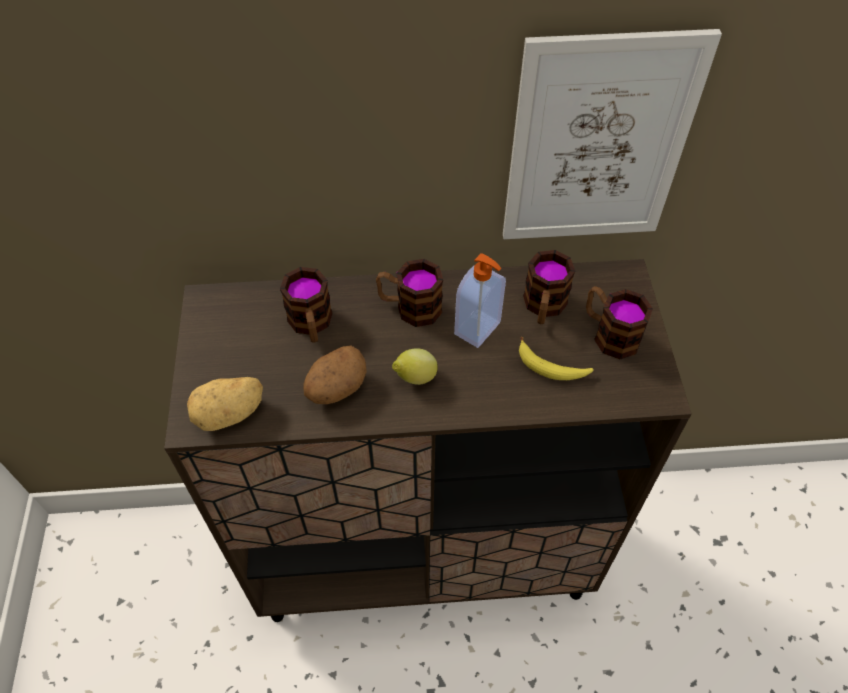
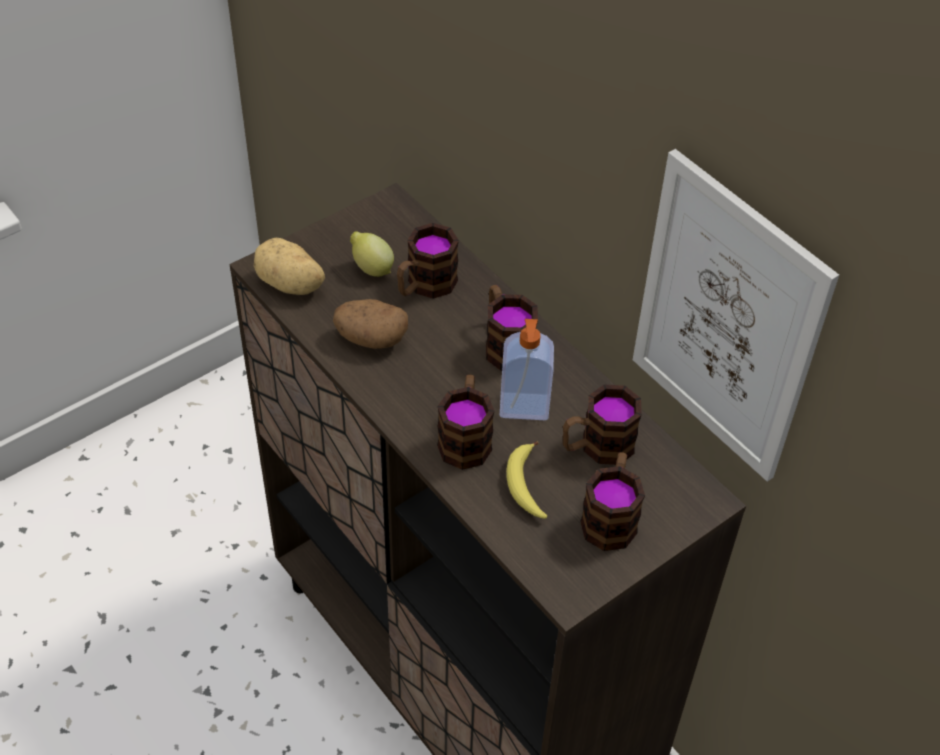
camera: 55 degrees right, 5 degrees down
lemon [392,349,438,385] -> lemon moved to [350,231,394,277]
none -> mug [437,374,495,470]

